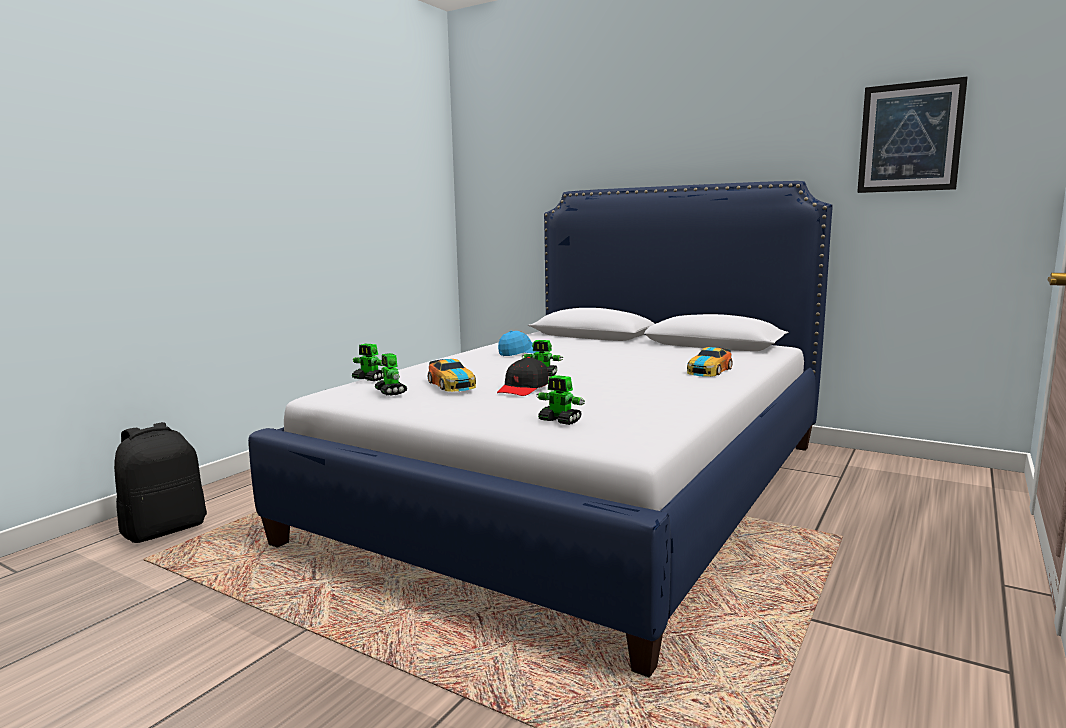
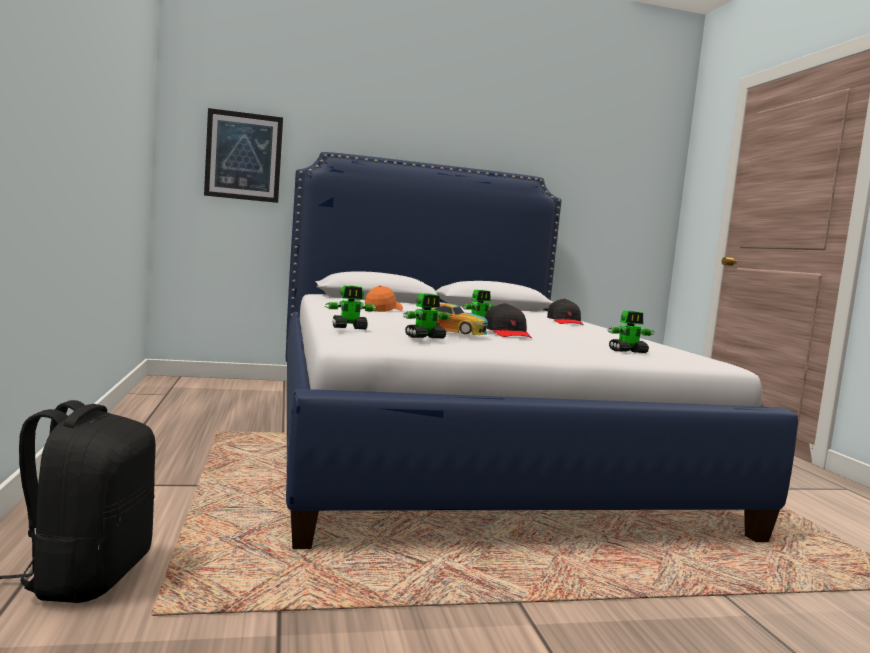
camera: 45 degrees left, 5 degrees down
toy robot [375,353,407,396] -> toy robot turned 45 degrees counterclockwise [403,294,452,338]
blue cap [498,331,539,356] -> orange cap [365,285,403,312]
toy car [687,347,733,377] -> black cap [547,298,584,325]
picture [857,76,968,193] -> picture moved to [204,108,283,203]

